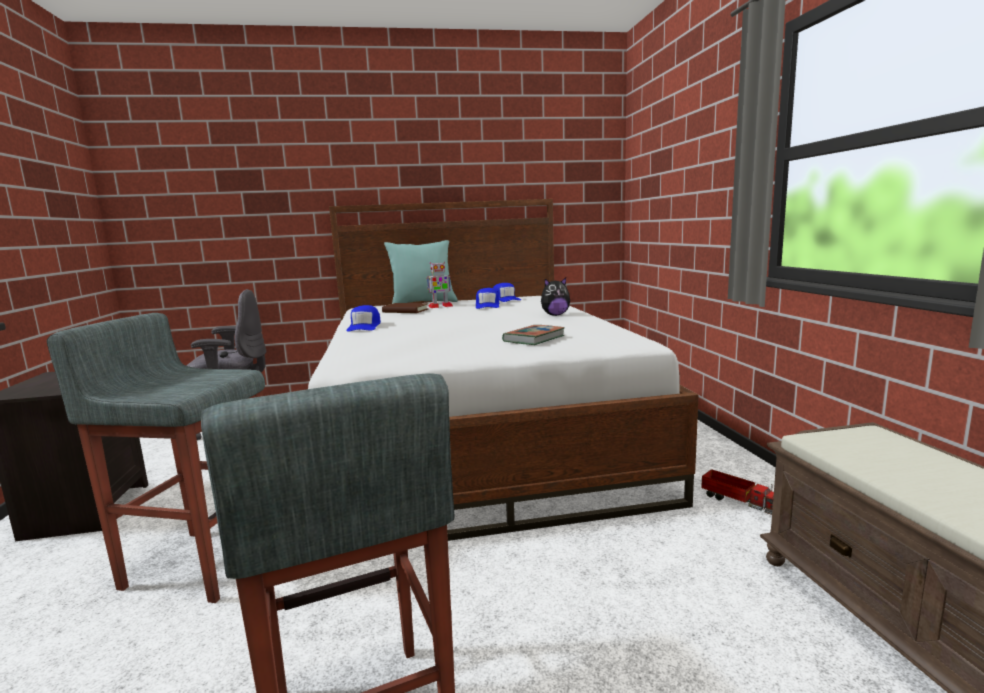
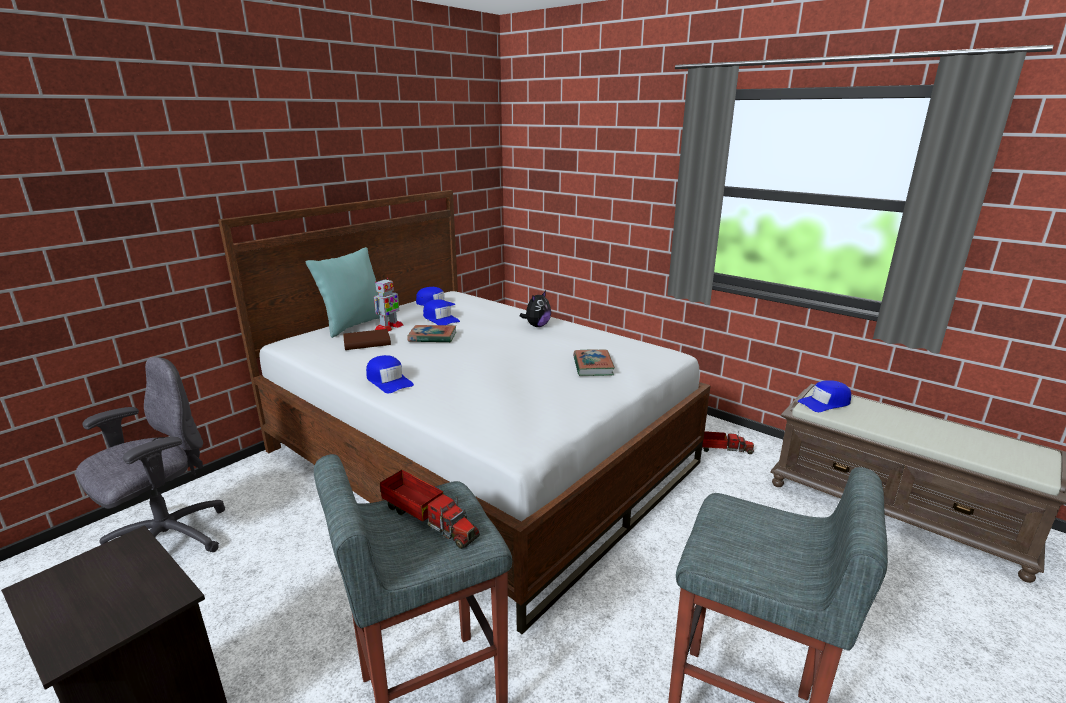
camera: 40 degrees left, 10 degrees up
none -> toy truck [380,470,480,549]
none -> book [407,325,457,343]
none -> blue cap [798,380,851,412]

